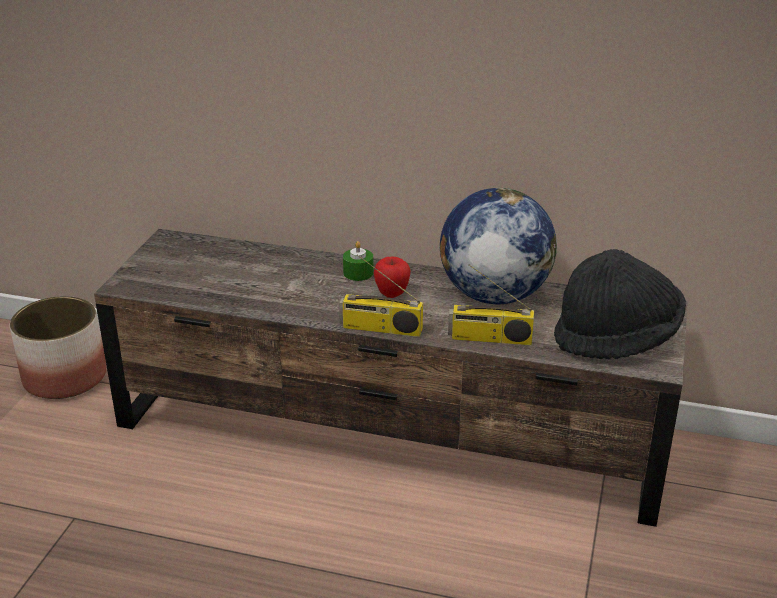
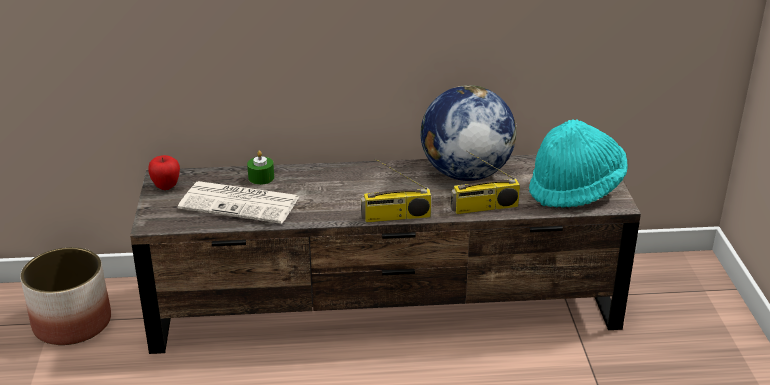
camera: 20 degrees left, 0 degrees up
green candle [343,241,373,281] -> green candle moved to [247,151,274,185]
apple [374,257,411,298] -> apple moved to [148,155,180,190]
black hat [554,249,686,359] -> turquoise hat [529,119,628,208]
none -> newspaper [178,181,300,224]

